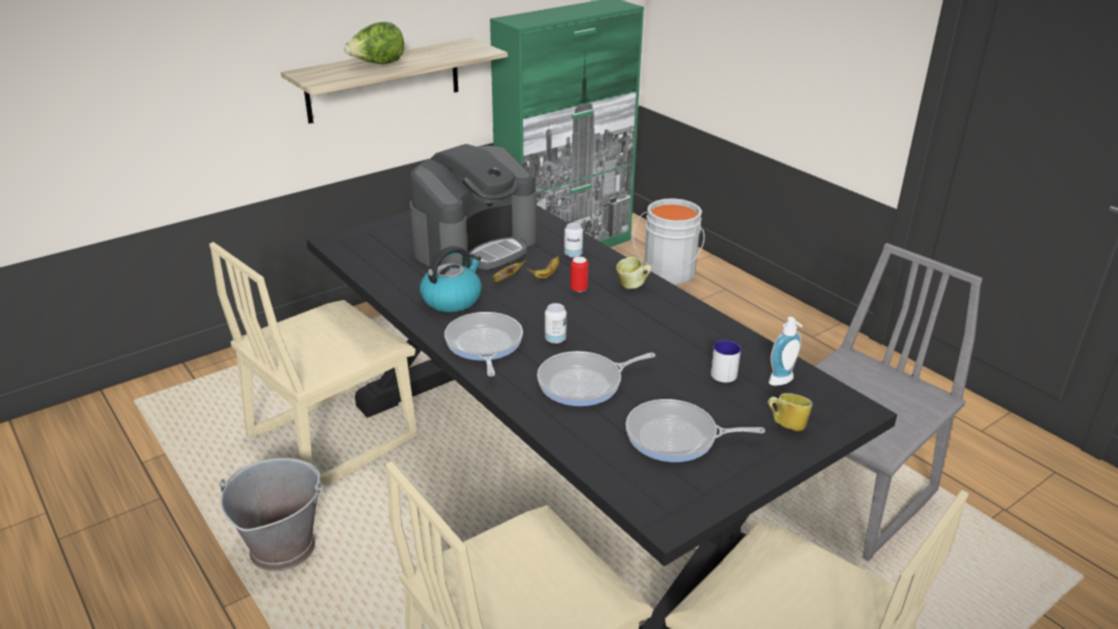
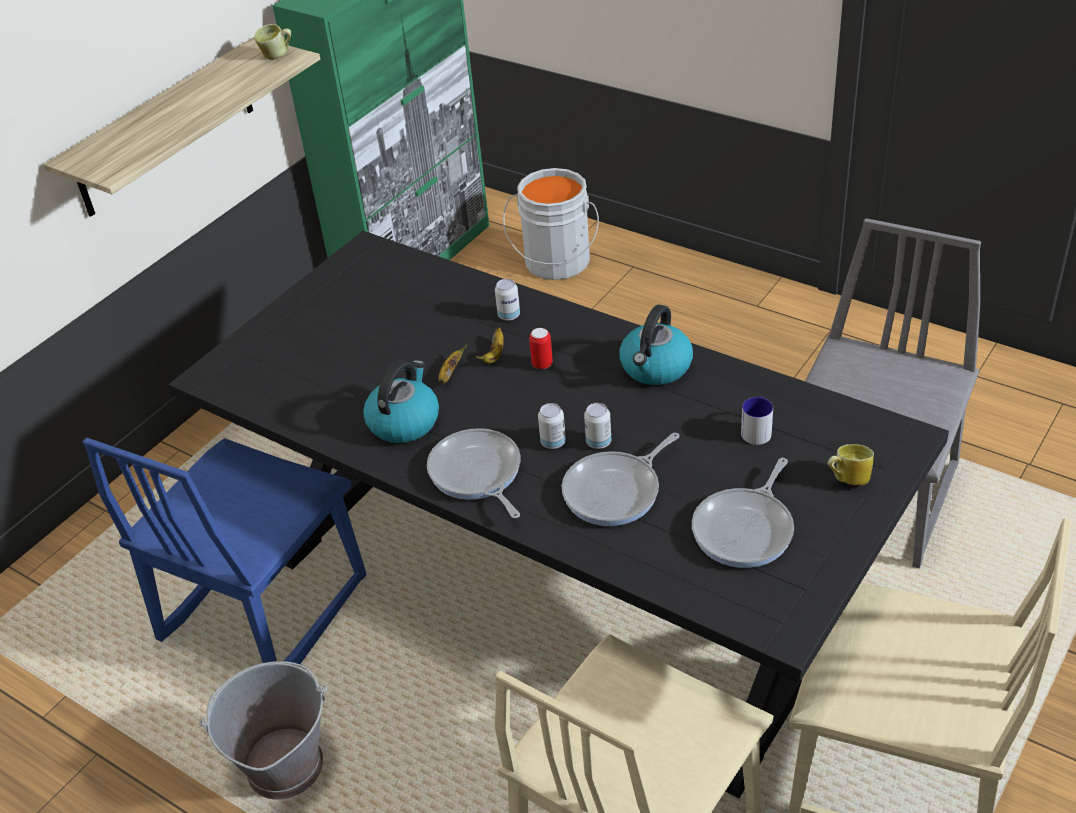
camera: 15 degrees left, 10 degrees up
beige chair [209,242,417,487] -> blue chair [83,438,367,664]
lettuce [344,22,404,64] -> none
coffee machine [410,144,537,270] -> none
mug [616,257,652,289] -> mug moved to [254,24,291,60]
frying pan [626,399,765,462] -> frying pan turned 45 degrees counterclockwise [692,458,794,568]
soap dispenser [769,317,803,386] -> none
none -> can [584,403,611,449]
none -> kettle [619,305,693,385]

